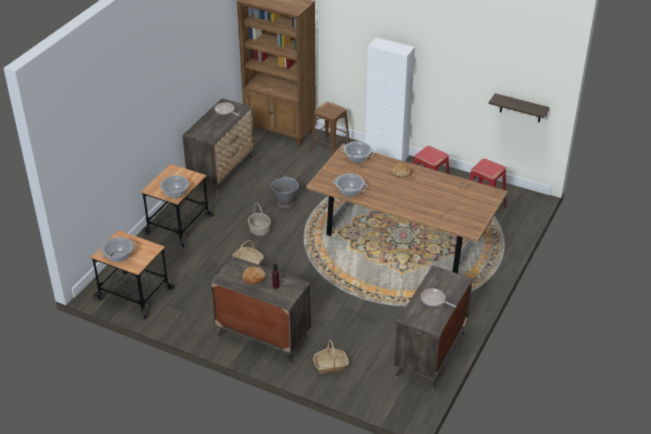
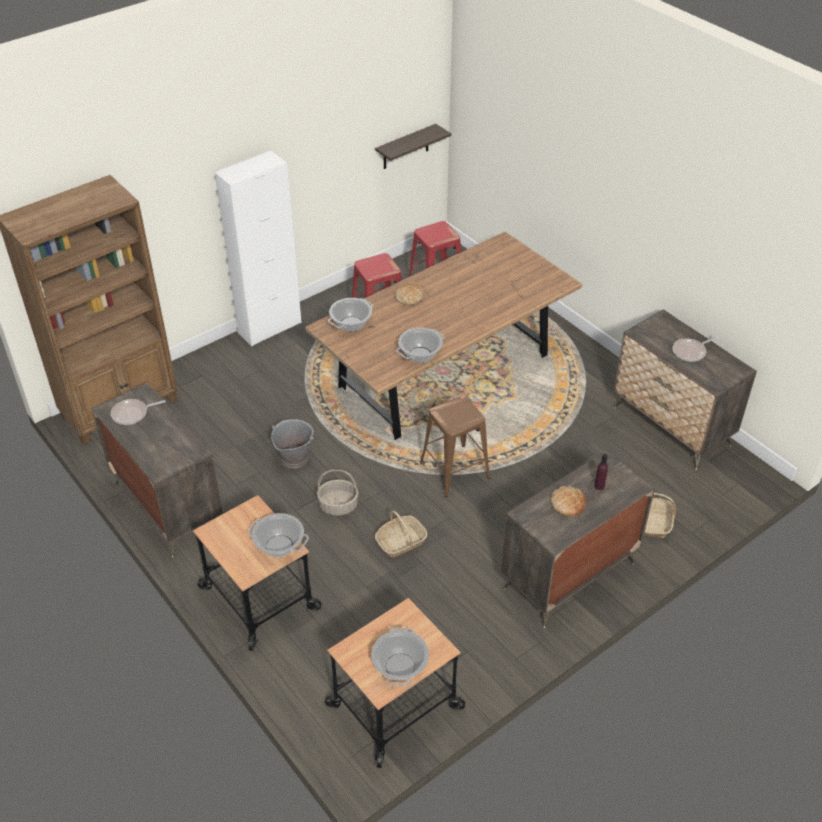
camera: 65 degrees left, 5 degrees up
brown stool [309,102,350,155] -> brown stool moved to [420,396,491,497]

